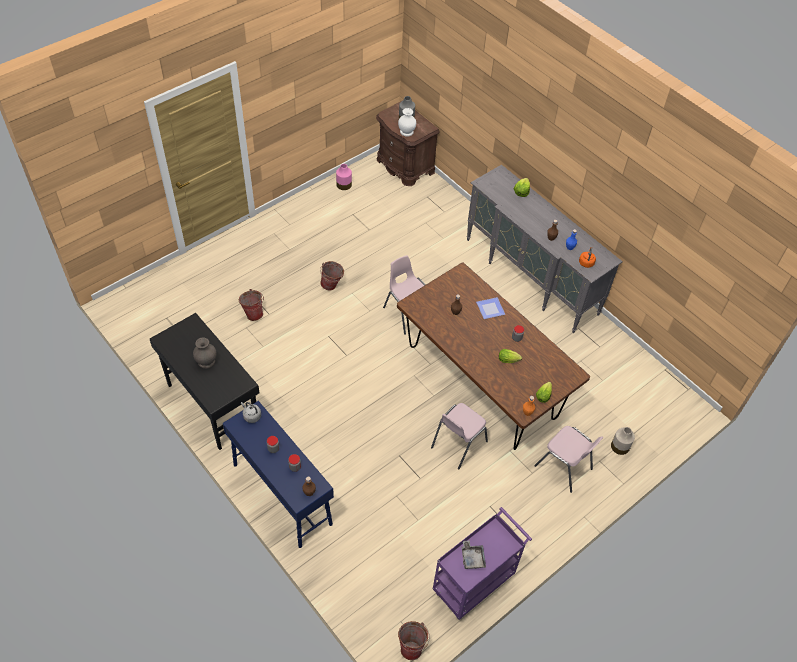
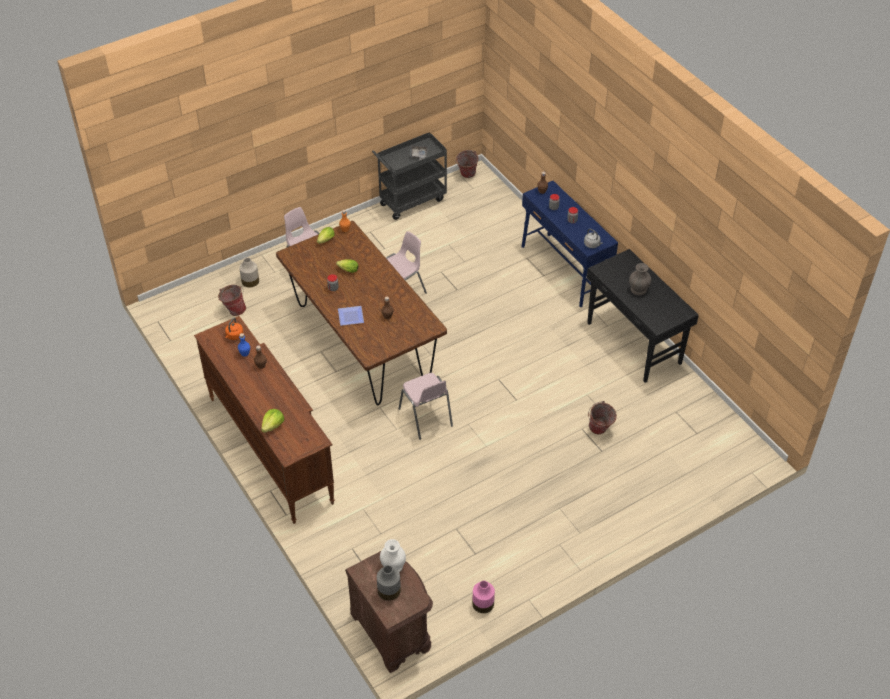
camera: 170 degrees left, 5 degrees down
bucket [320,261,344,290] -> bucket moved to [218,285,246,316]
purple cart [433,507,532,620] -> grey cart [372,132,447,220]
grey cabinet [466,165,623,333] -> brown cabinet [194,316,335,524]

